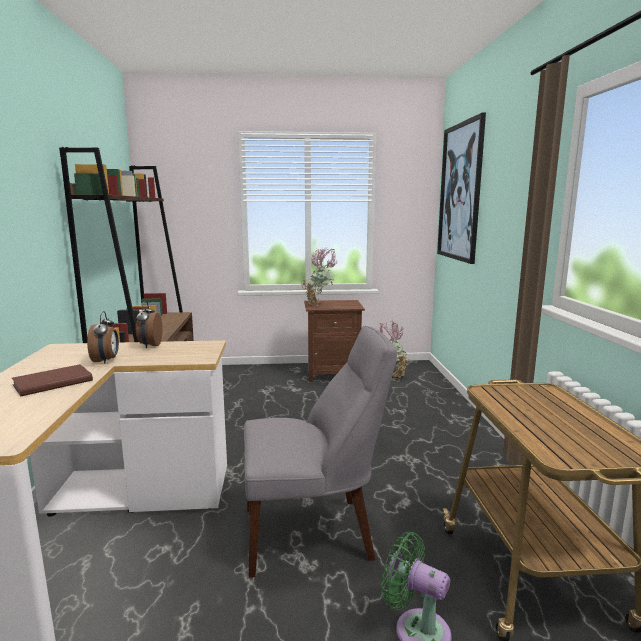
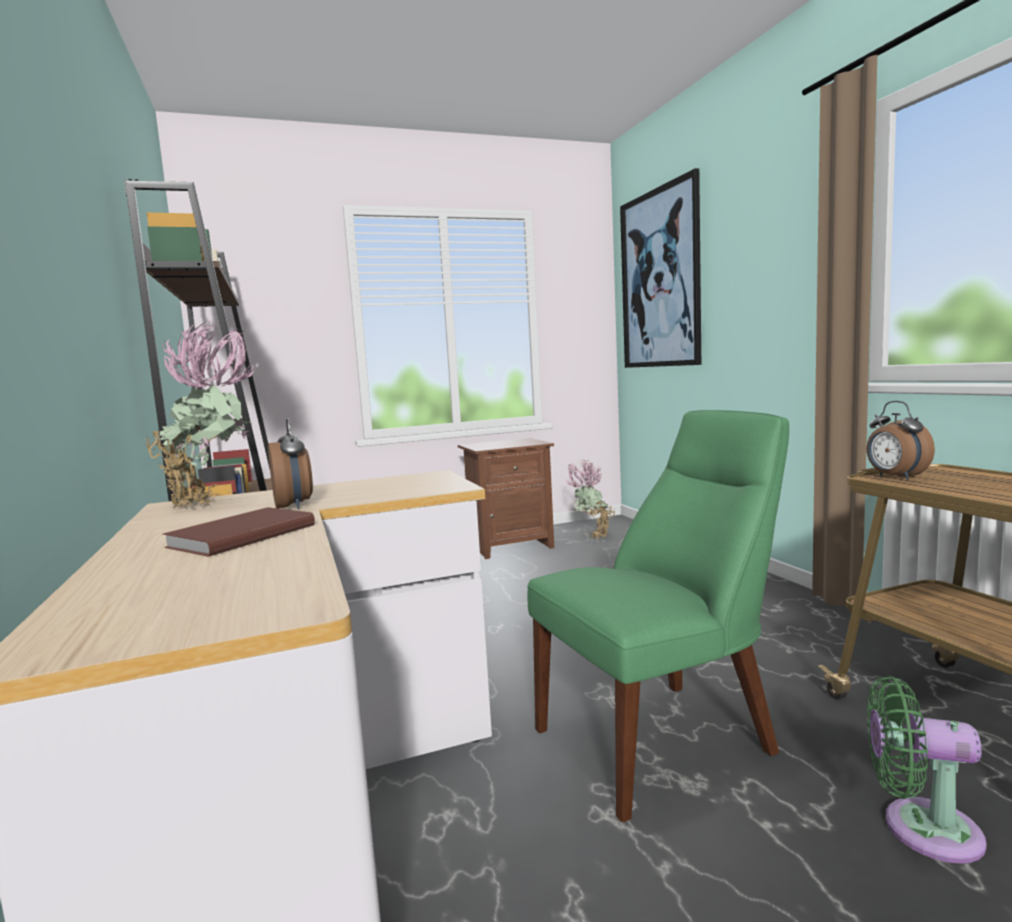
camera: 15 degrees left, 5 degrees down
alarm clock [136,301,163,348] -> alarm clock moved to [867,401,935,480]
grey chair [244,326,397,578] -> green chair [528,410,789,822]
potted plant [302,248,338,306] -> potted plant moved to [145,321,257,509]

